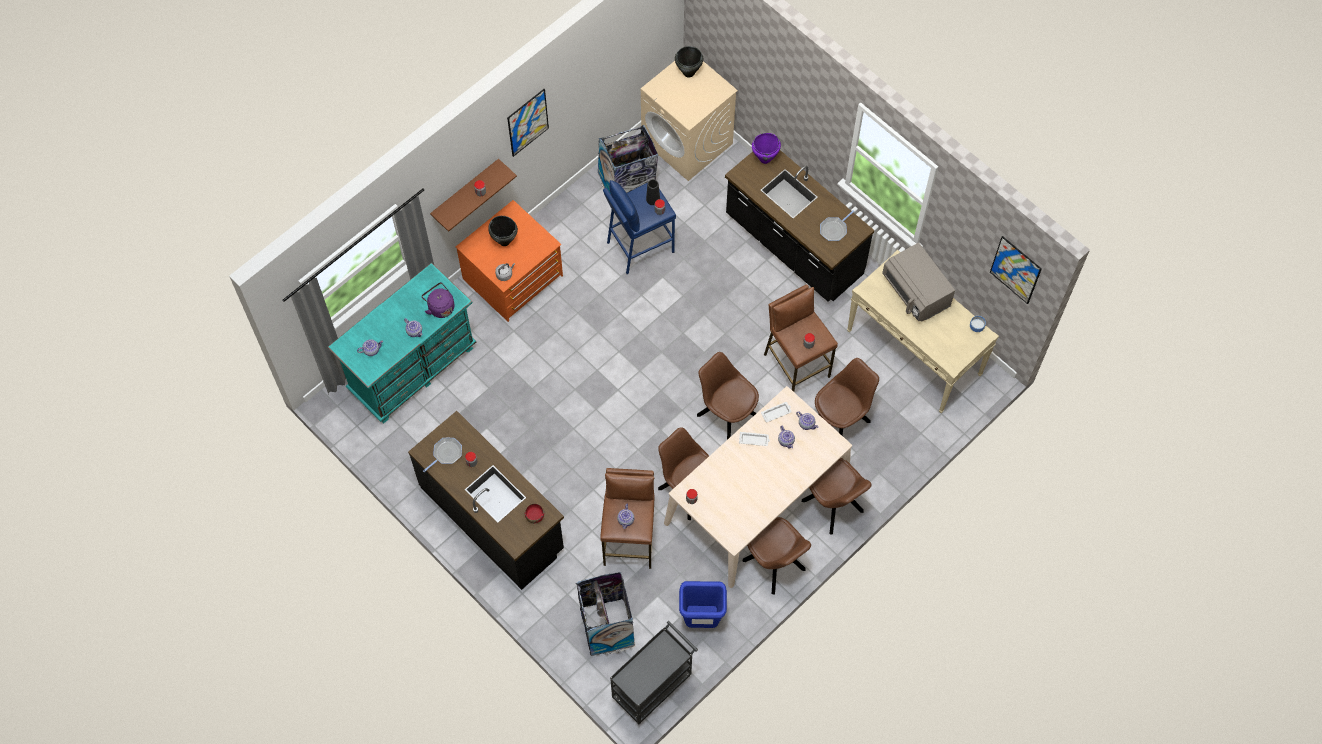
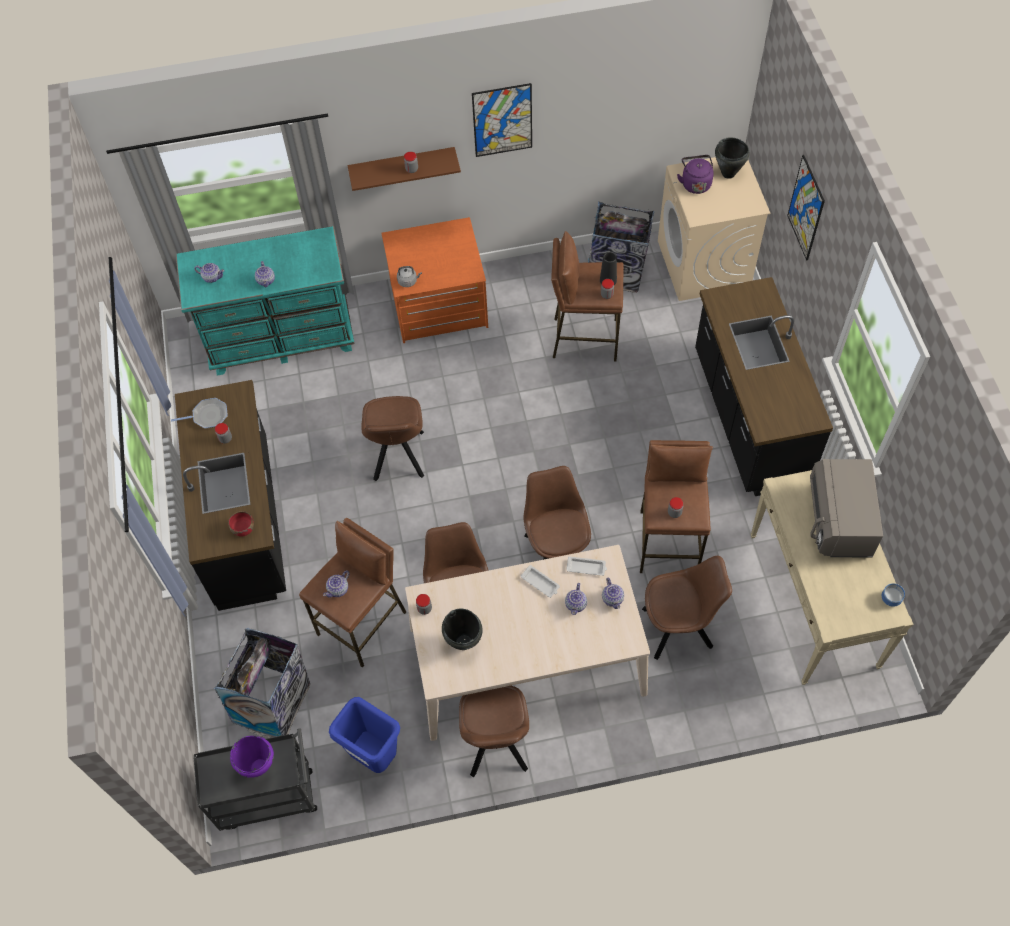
camera: 35 degrees right, 5 degrees down
purple kettle [422,282,455,318] -> purple kettle moved to [677,155,714,194]
black cooking pot [488,216,518,246] -> black cooking pot moved to [442,608,483,650]
blue stool [603,180,676,274] -> brown stool [551,231,623,361]
purple cooking pot [752,133,781,164] -> purple cooking pot moved to [230,736,274,778]
brown chair [802,458,871,535] -> brown chair moved to [361,396,424,481]
frying pan [820,210,854,241] -> none
picture [990,236,1042,304] -> picture moved to [787,155,825,261]

